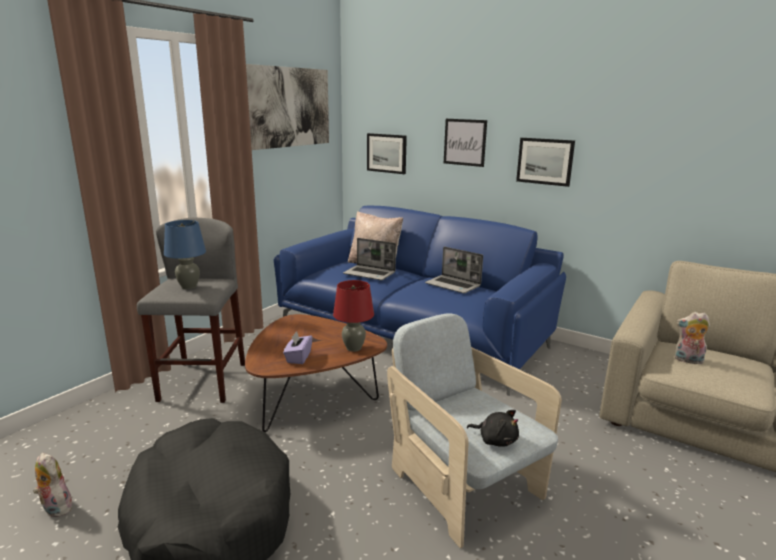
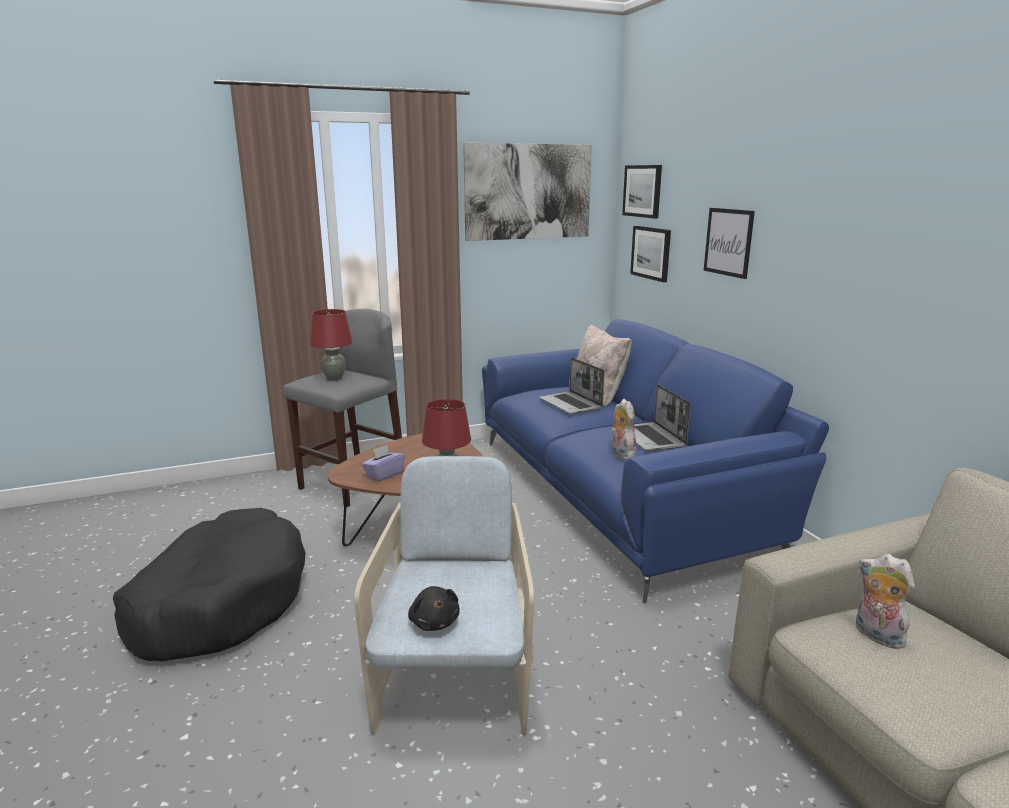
camera: 35 degrees right, 0 degrees up
plush toy [33,453,72,517] -> plush toy moved to [611,399,637,460]
blue table lamp [164,220,206,289] -> red table lamp [310,309,353,381]
picture [516,138,575,187] -> picture moved to [622,165,662,219]

